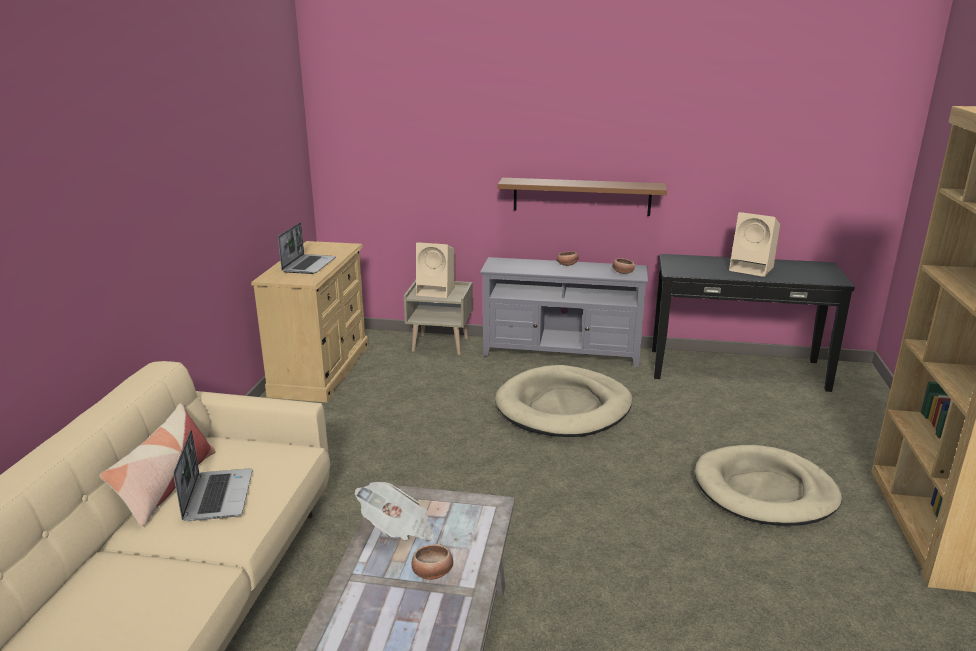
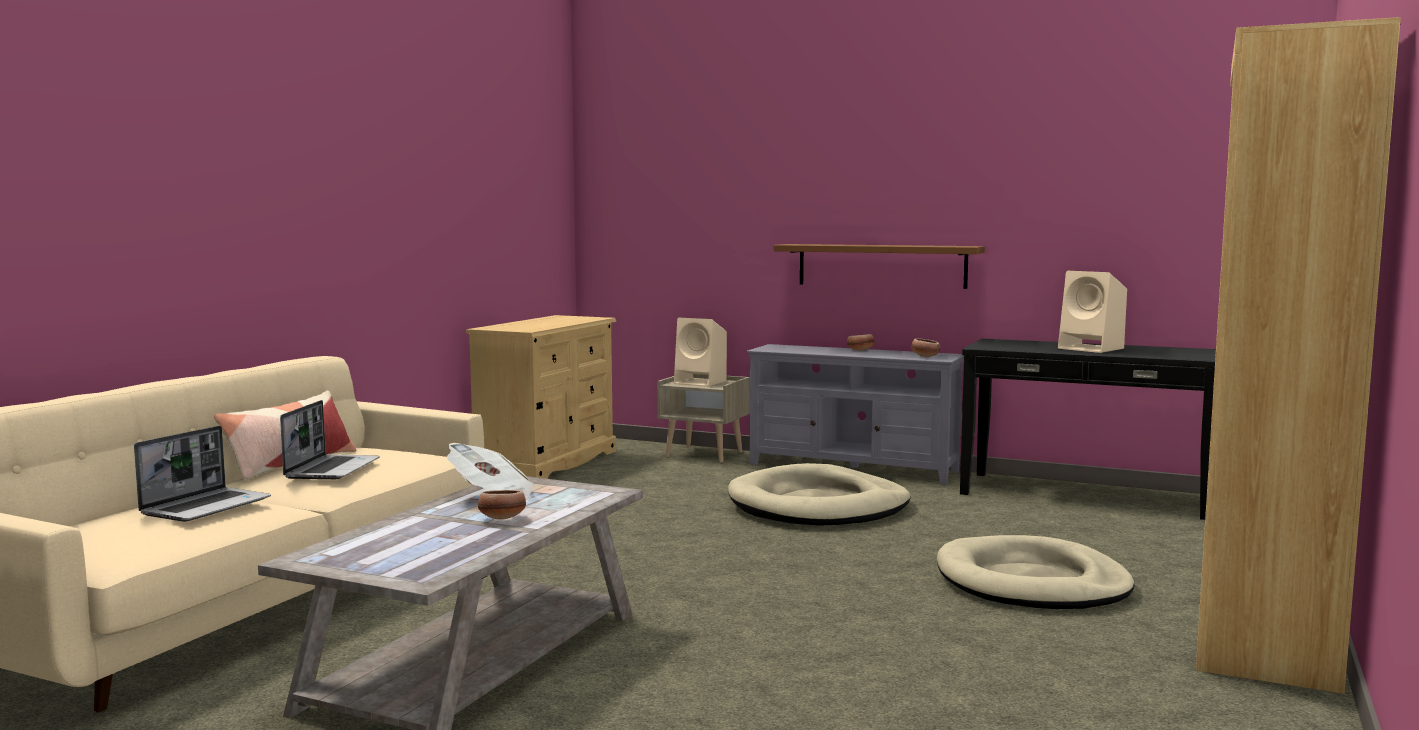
camera: 15 degrees right, 15 degrees down
laptop [278,222,336,274] -> laptop moved to [134,426,271,522]

